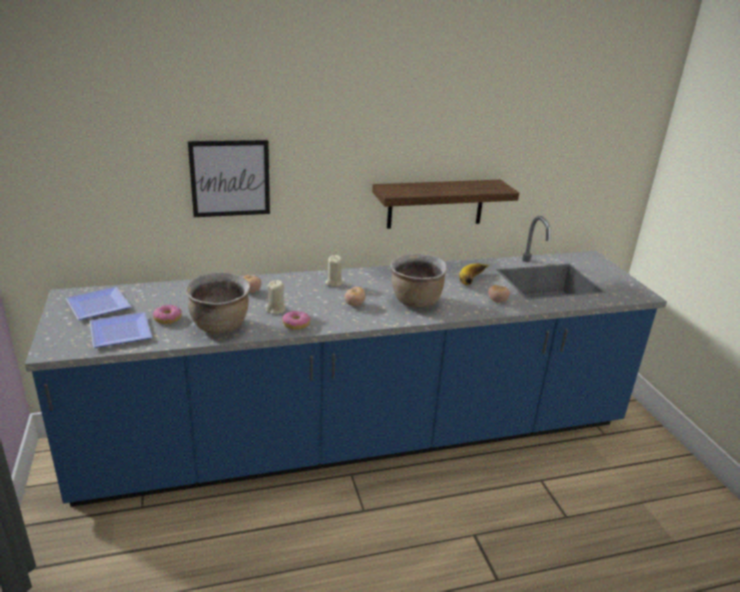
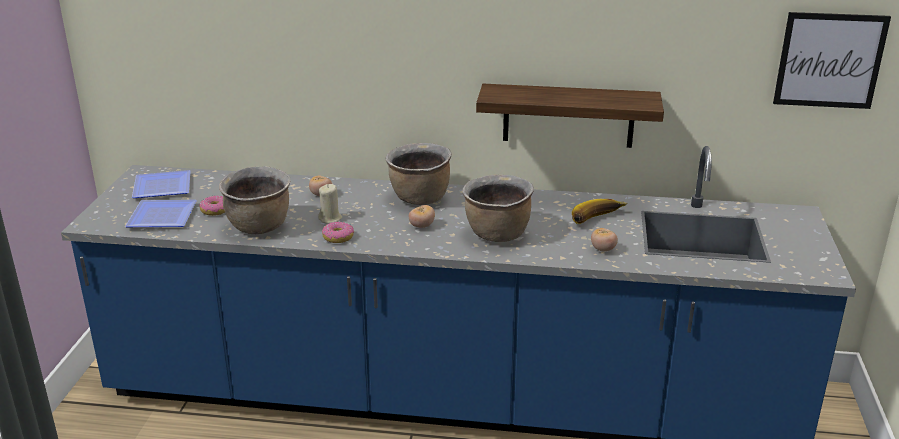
camera: 25 degrees right, 0 degrees up
picture [188,140,270,217] -> picture moved to [773,12,891,109]
beige candle [325,255,343,287] -> brown cooking pot [386,143,452,205]

